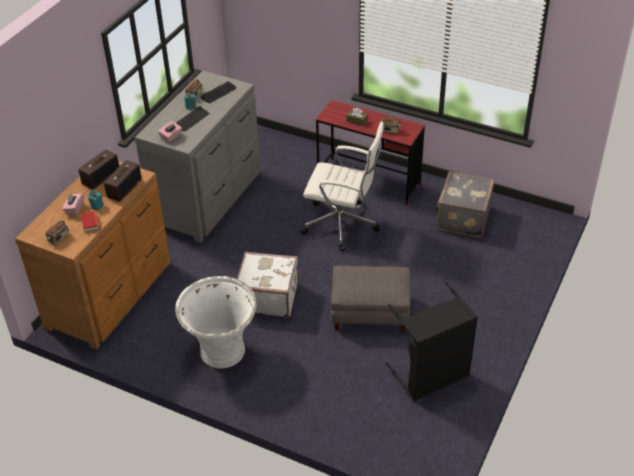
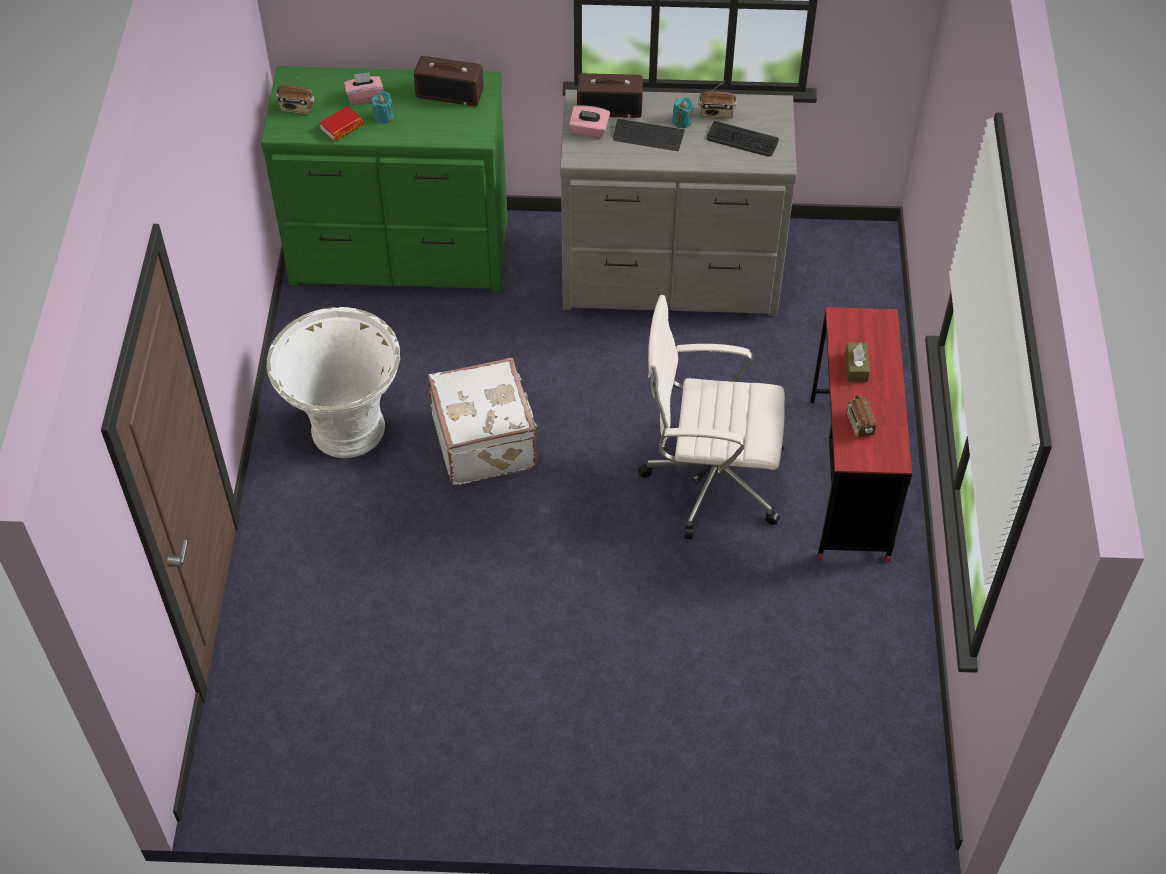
camera: 65 degrees right, 10 degrees up
brown dresser [15,161,171,349] -> green dresser [261,66,507,291]
radio [104,160,142,202] -> radio moved to [577,73,643,118]
white office chair [300,121,384,252] -> white office chair turned 105 degrees clockwise [638,295,785,539]
grey ottoman [331,265,410,332] -> none
black laundry basket [386,281,478,401] -> none
grey suitcase [435,172,494,237] -> none

